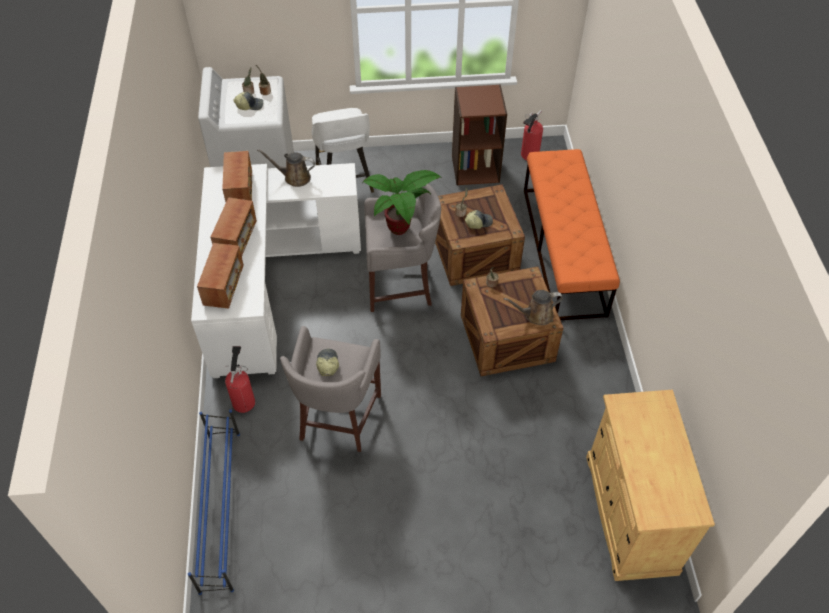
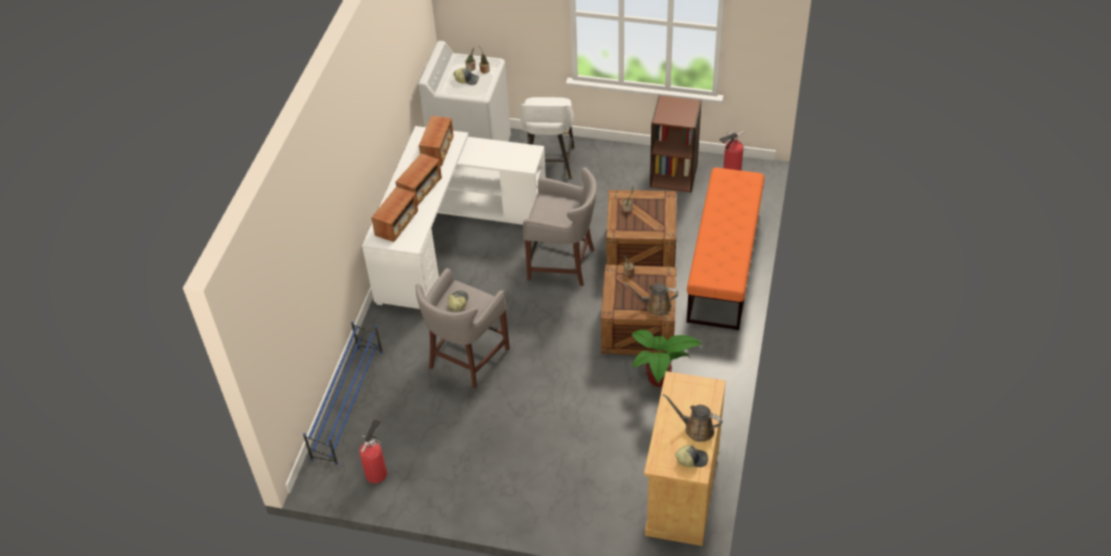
camera: 20 degrees right, 5 degrees down
fire extinguisher [225,346,255,413] -> fire extinguisher moved to [359,419,387,483]
brown watering can [257,149,315,187] -> brown watering can moved to [663,394,723,442]
potted plant [362,170,442,235] -> potted plant moved to [631,330,703,387]
cap [465,210,493,229] -> cap moved to [675,445,708,467]

